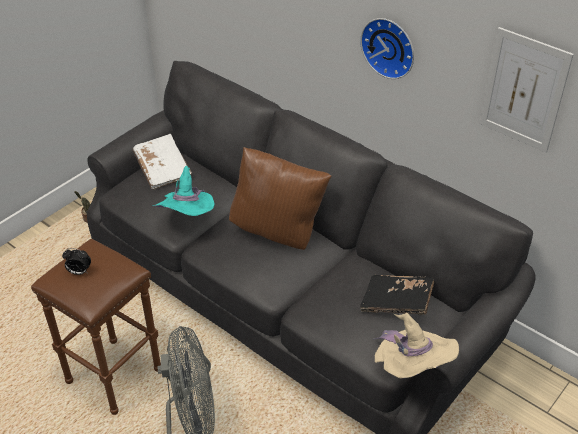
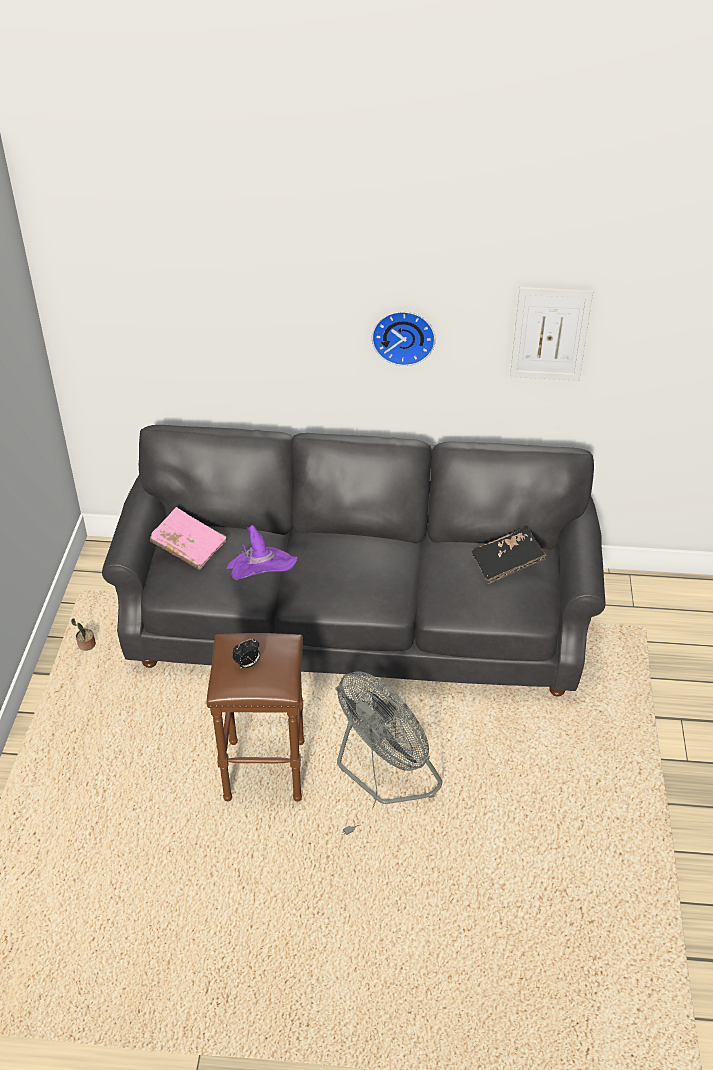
camera: 35 degrees left, 0 degrees up
white book [133,134,192,190] -> pink book [150,507,226,570]
turquoise hat [152,166,215,216] -> purple hat [226,525,298,580]
brown pillow [229,147,331,250] -> none
beige hat [373,313,459,379] -> none

